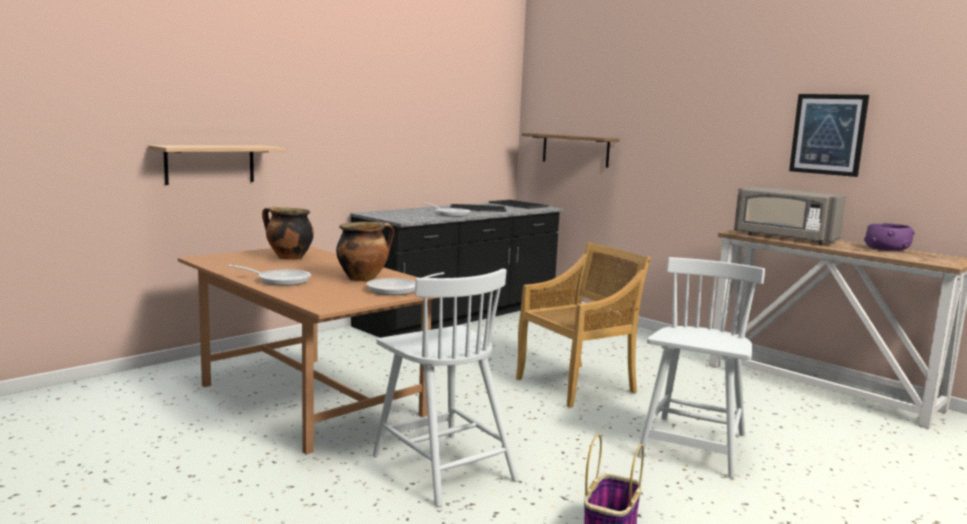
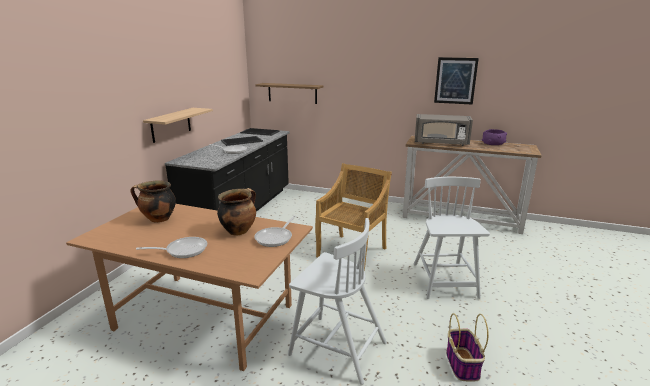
camera: 25 degrees left, 10 degrees up
shelf [148,145,285,185] -> shelf moved to [143,108,213,143]

